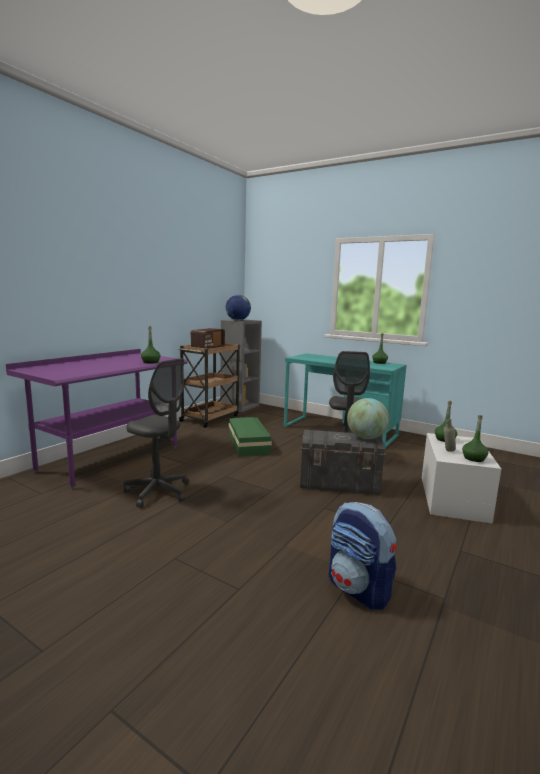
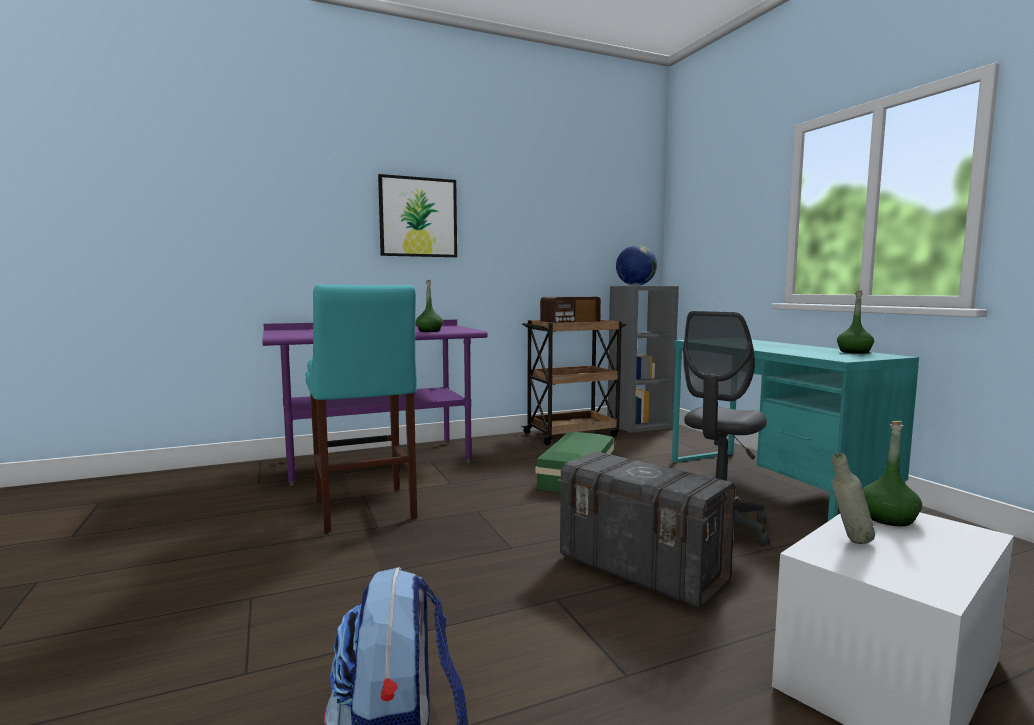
camera: 35 degrees right, 5 degrees down
grey office chair [123,358,189,508] -> turquoise stool [306,285,417,533]
globe [347,398,389,439] -> none
green bottle [462,415,489,462] -> none
none -> picture [378,174,457,257]

